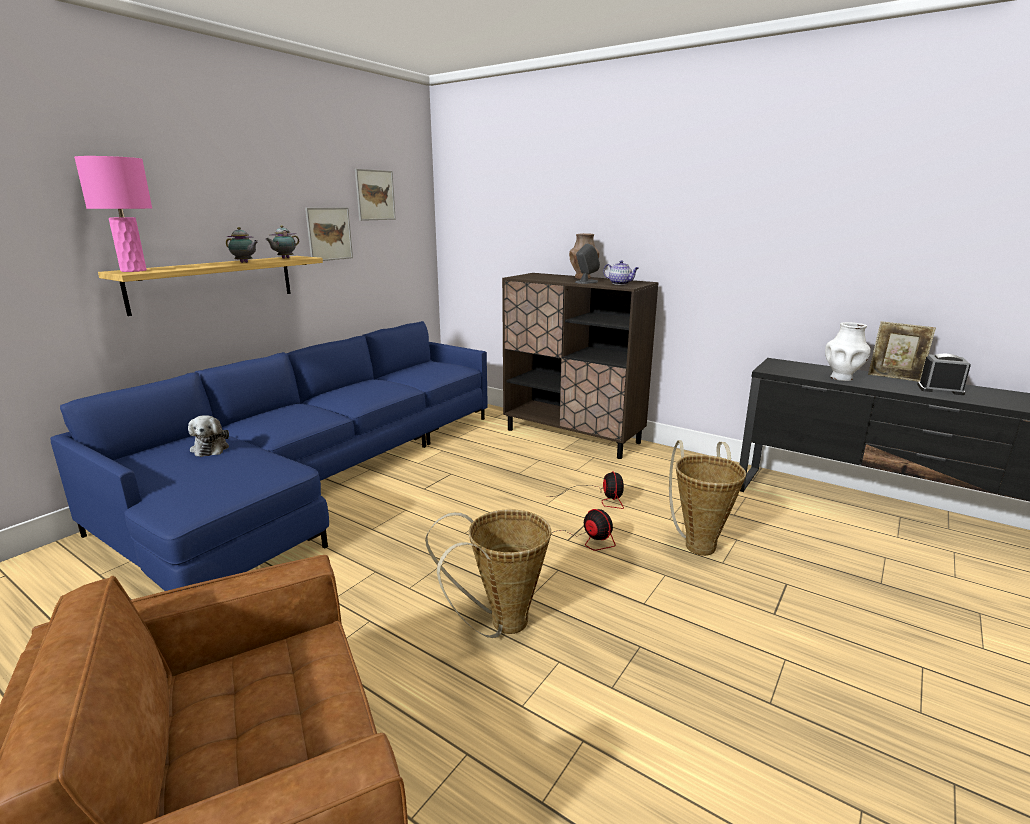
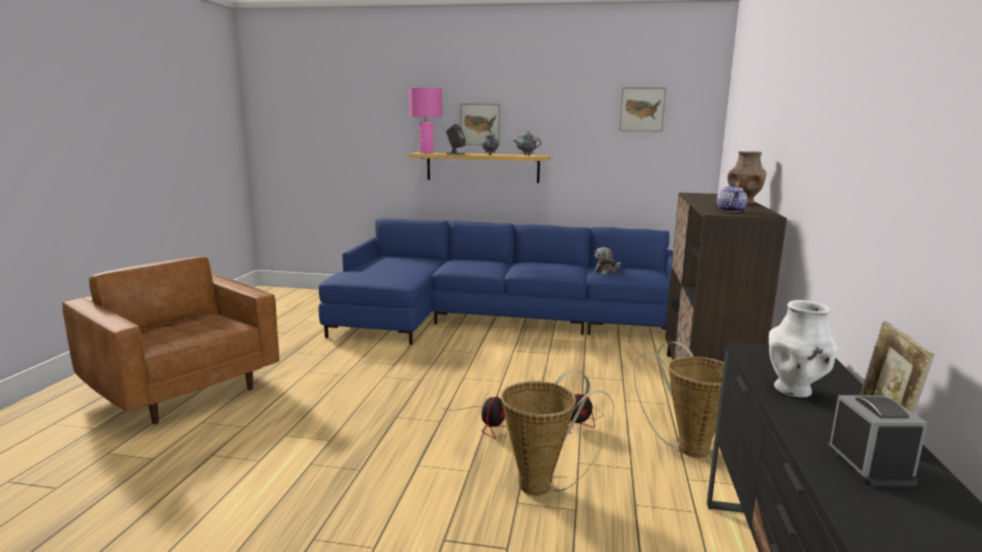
camera: 65 degrees right, 5 degrees down
plush toy [188,415,229,457] -> plush toy moved to [595,247,621,274]
picture [305,208,353,261] -> picture moved to [460,103,500,146]
basket [425,509,551,638] -> basket moved to [634,342,724,458]
grey speaker [575,244,600,284] -> grey speaker moved to [446,124,466,155]

